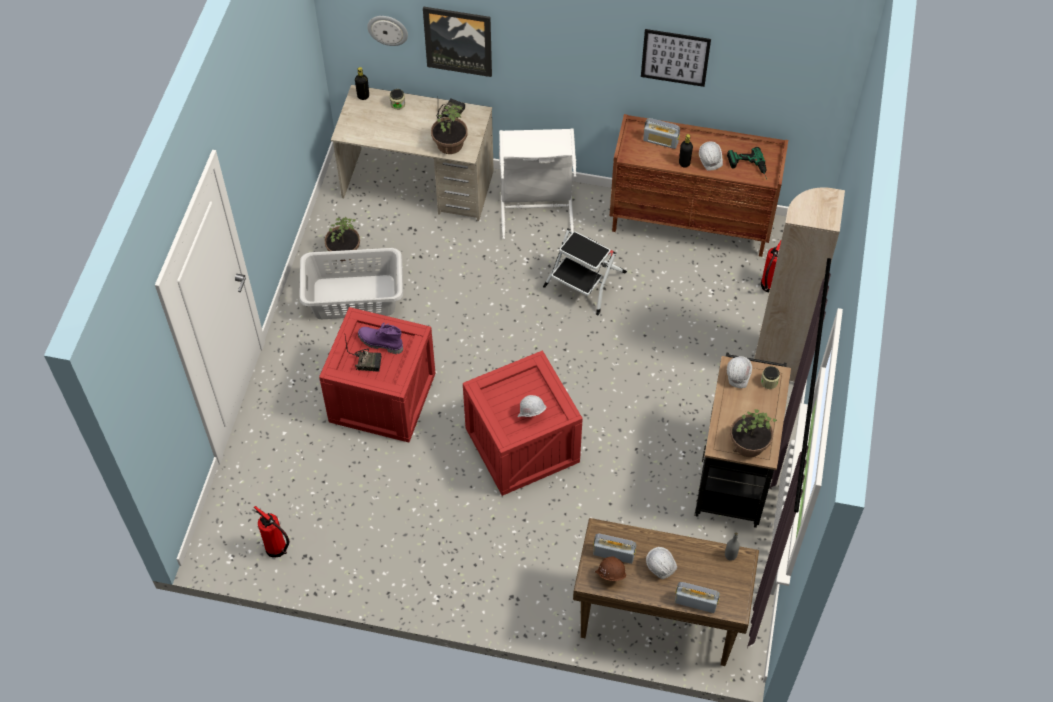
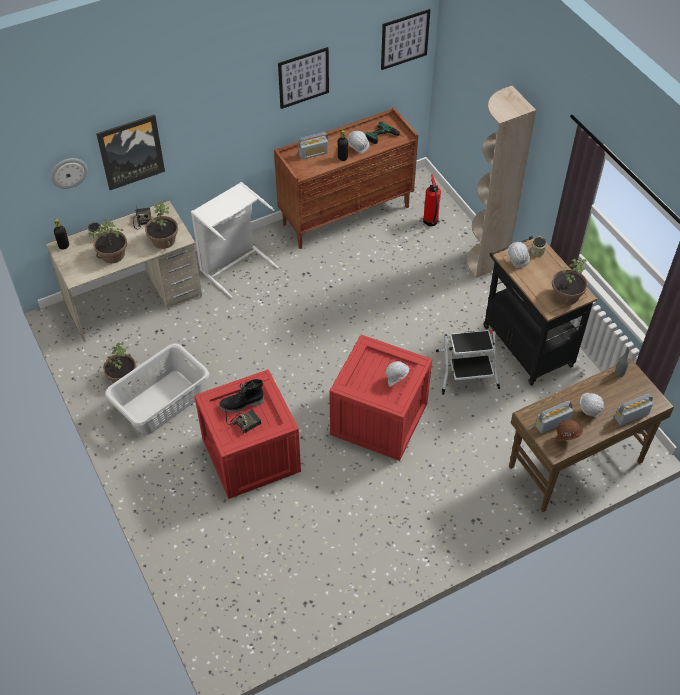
camera: 40 degrees left, 5 degrees down
fire extinguisher [254,506,289,557] -> none
purple boot [358,323,403,354] -> black boot [219,379,264,413]
step ladder [543,228,627,316] -> step ladder moved to [436,330,500,395]
none -> potted plant [90,219,127,263]
none -> picture [381,9,430,70]

